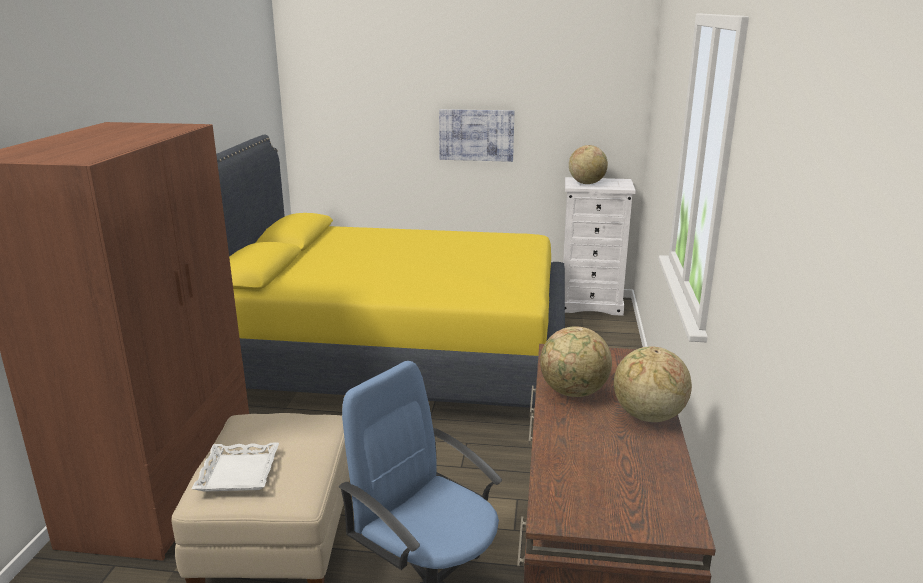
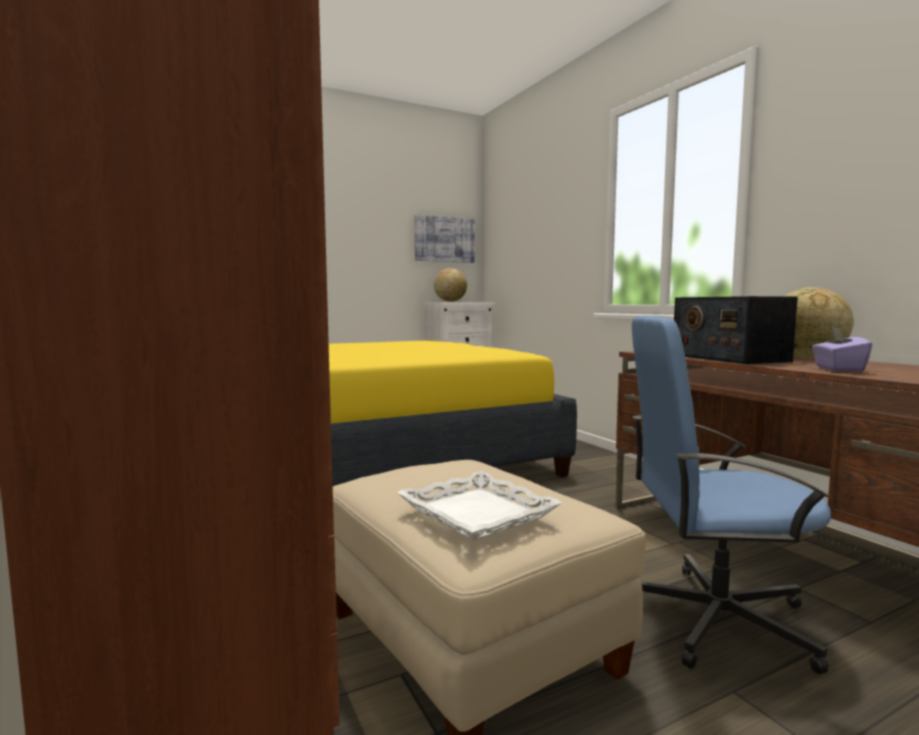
camera: 35 degrees left, 15 degrees down
picture [439,109,514,162] -> picture moved to [415,215,475,263]
globe [540,326,612,397] -> radio [674,296,798,364]
none -> purple tissue box [812,326,872,372]

